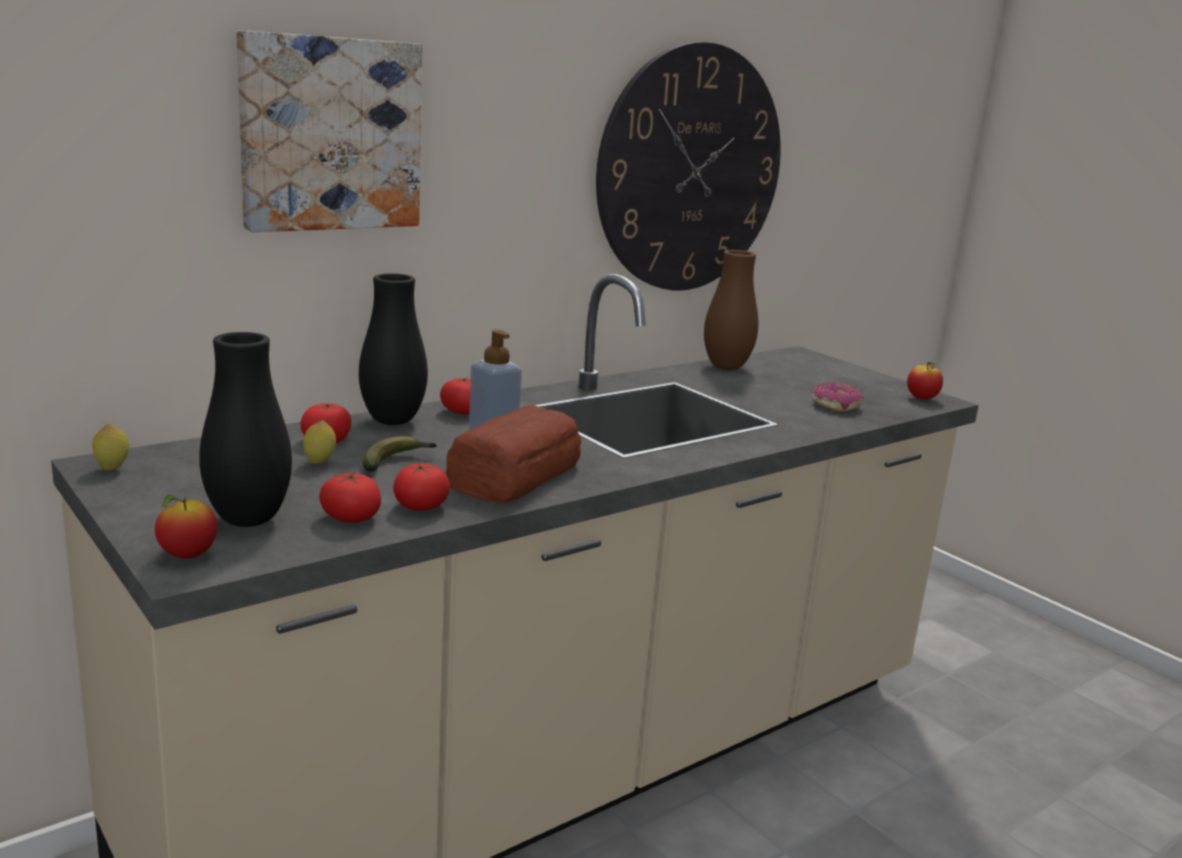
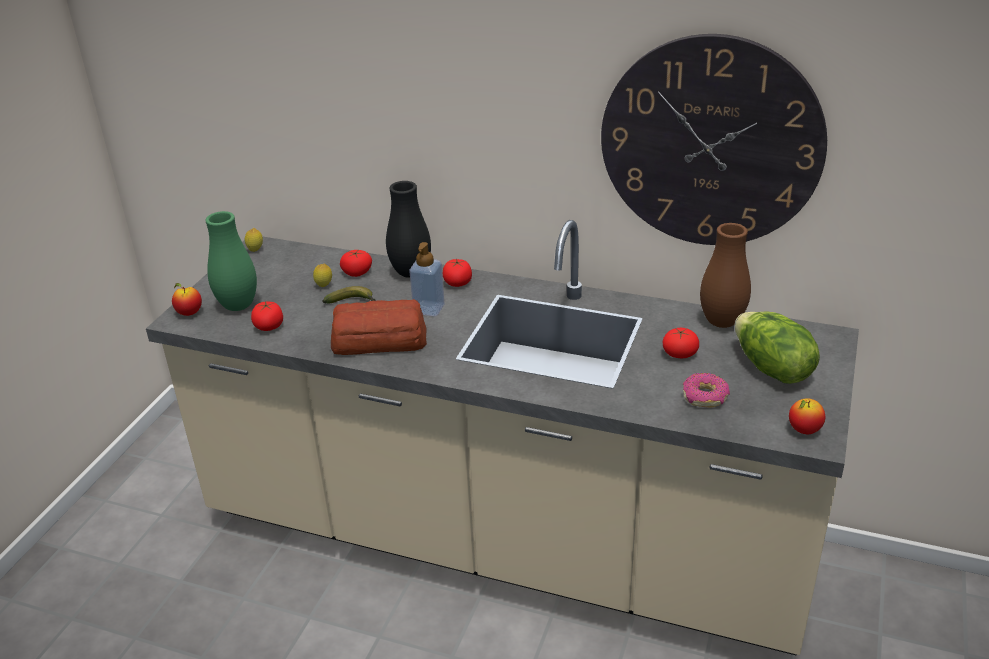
camera: 60 degrees right, 15 degrees up
black vase [199,332,292,527] -> green vase [205,211,257,311]
picture [237,30,422,232] -> none
tomato [393,463,450,511] -> tomato moved to [663,328,699,358]
none -> lettuce [735,311,820,384]

